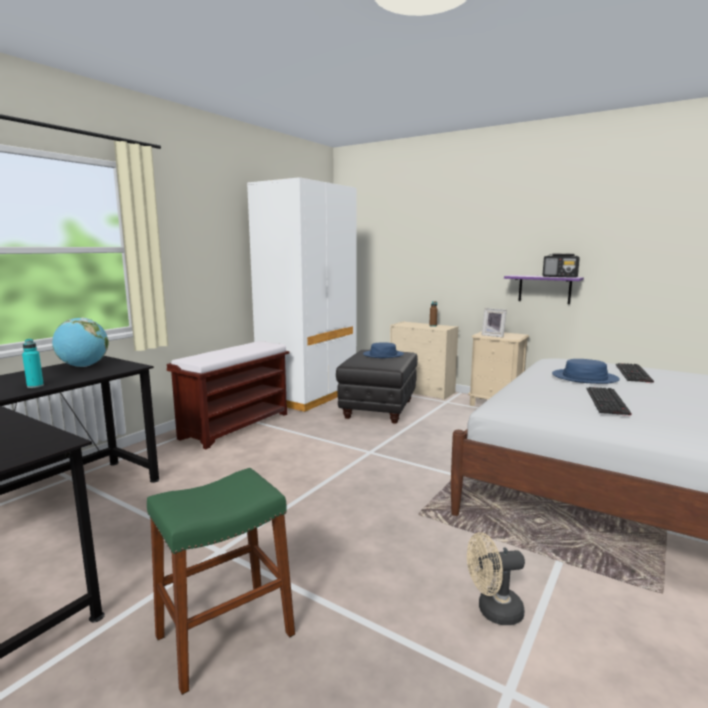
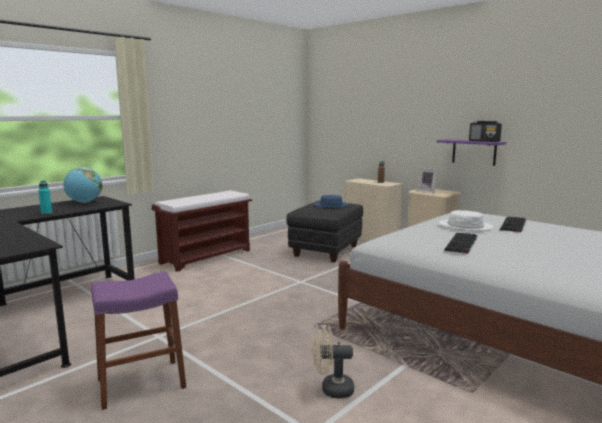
camera: 10 degrees right, 0 degrees up
green stool [147,468,295,695] -> purple stool [91,272,186,410]
white wardrobe [247,177,357,412] -> none
blue hat [552,359,620,384] -> white hat [439,210,493,231]

